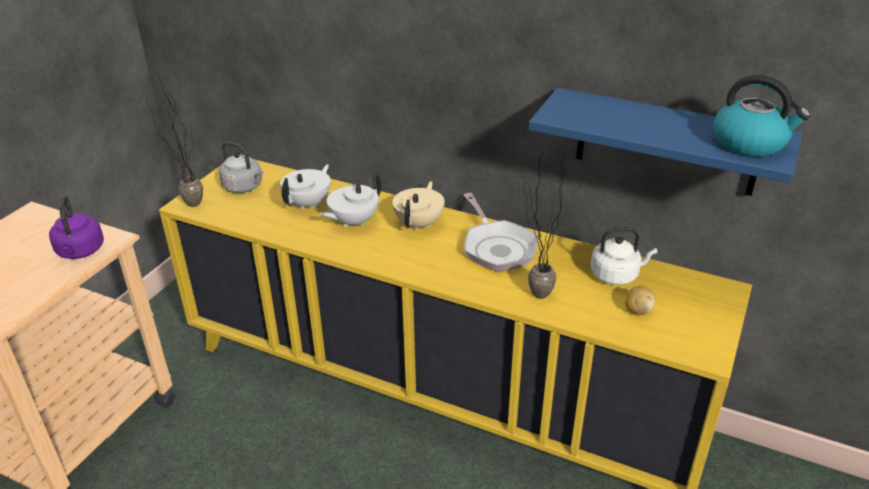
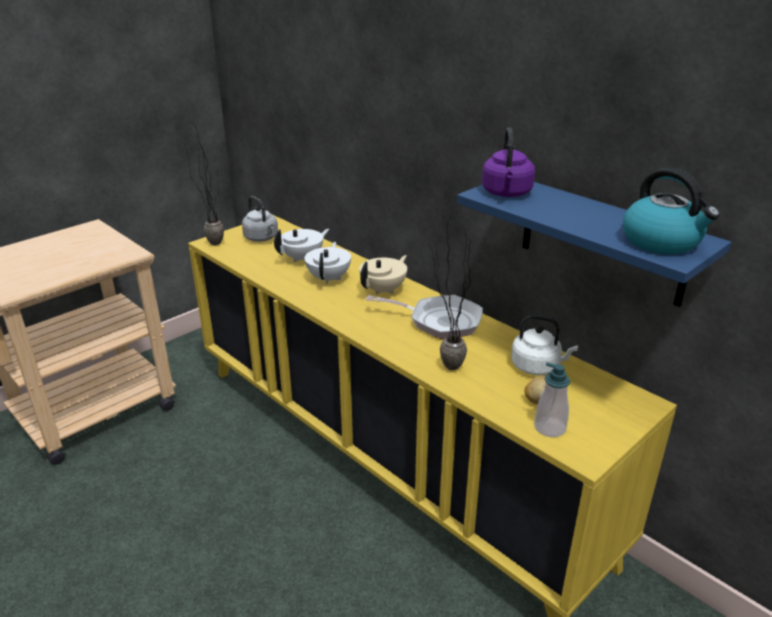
camera: 20 degrees right, 5 degrees down
purple kettle [49,196,104,259] -> purple kettle moved to [482,127,535,197]
white teapot [319,173,382,227] -> white teapot turned 120 degrees clockwise [304,242,351,284]
frying pan [464,193,537,272] -> frying pan turned 75 degrees counterclockwise [366,295,483,339]
none -> soap dispenser [534,362,570,437]

